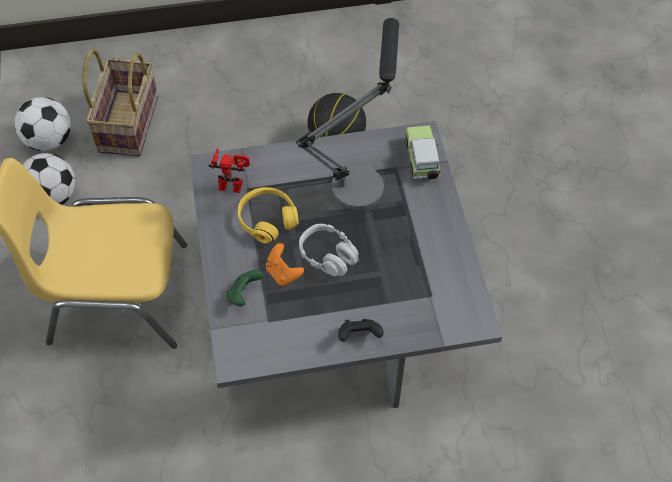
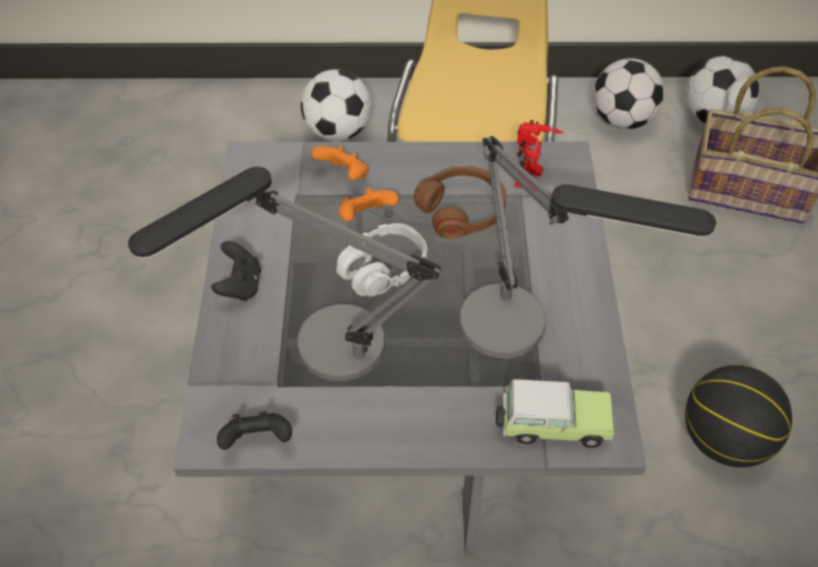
camera: 100 degrees right, 5 degrees down
green game controller [226,270,264,306] -> orange game controller [311,146,369,180]
yellow headphones [238,187,299,244] -> brown headphones [414,166,506,239]
none -> table lamp [128,167,441,381]
none -> black game controller [217,412,292,450]
none -> football [301,69,371,141]

